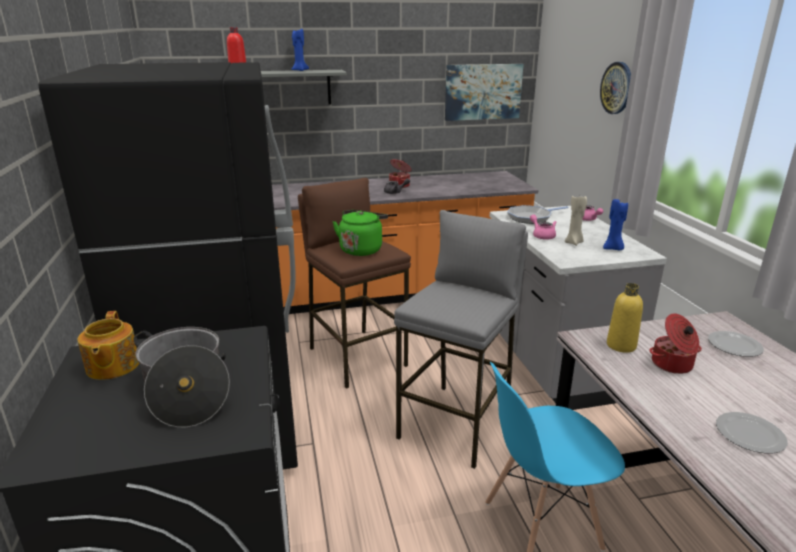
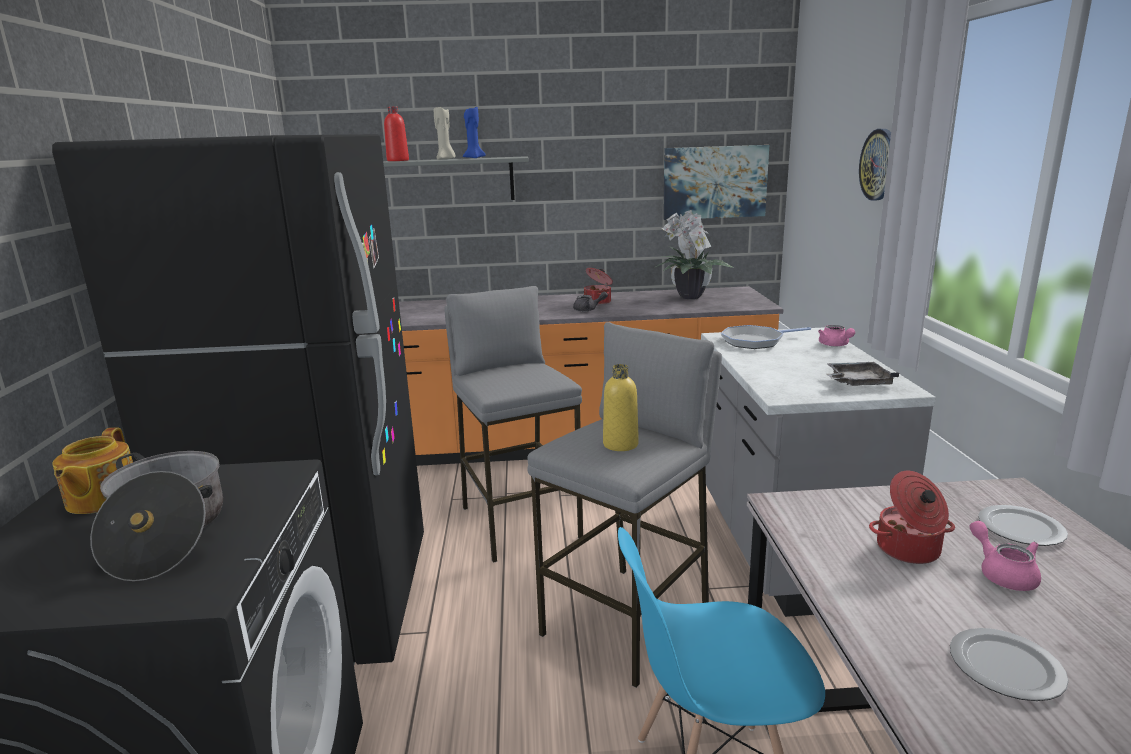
camera: 10 degrees right, 5 degrees down
brown stool [298,178,411,389] -> grey stool [444,286,583,563]
green kettle [333,210,388,256] -> none
pink teapot [530,215,557,240] -> pink teapot moved to [969,521,1041,591]
beige candle [565,196,587,246] -> beige candle moved to [434,107,456,160]
blue candle [603,199,628,250] -> grey tray [826,362,899,386]
yellow bottle [607,283,643,353] -> yellow bottle moved to [603,364,639,451]
none -> potted plant [654,210,734,299]

